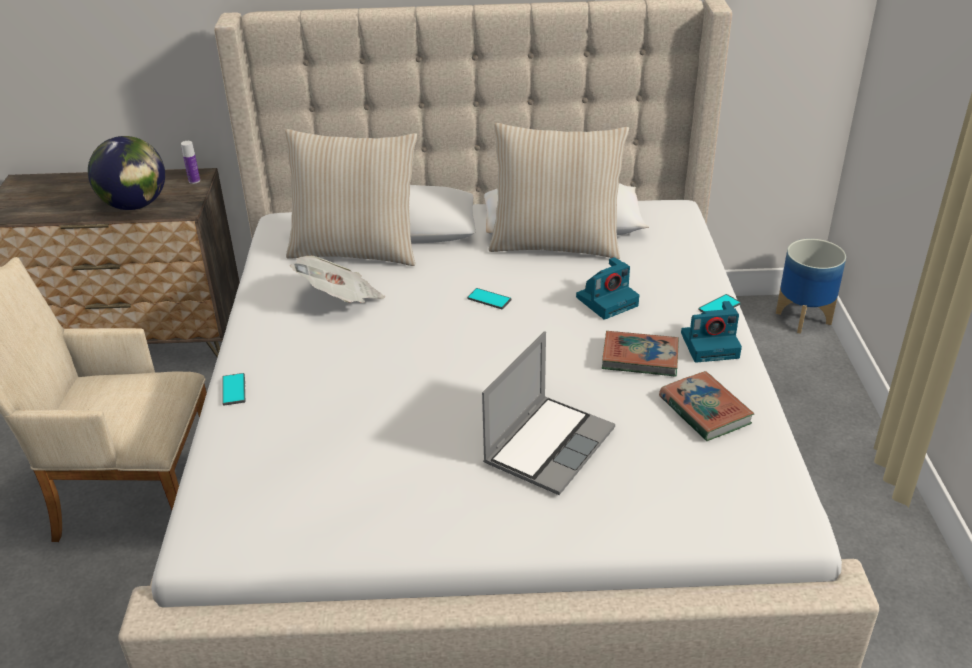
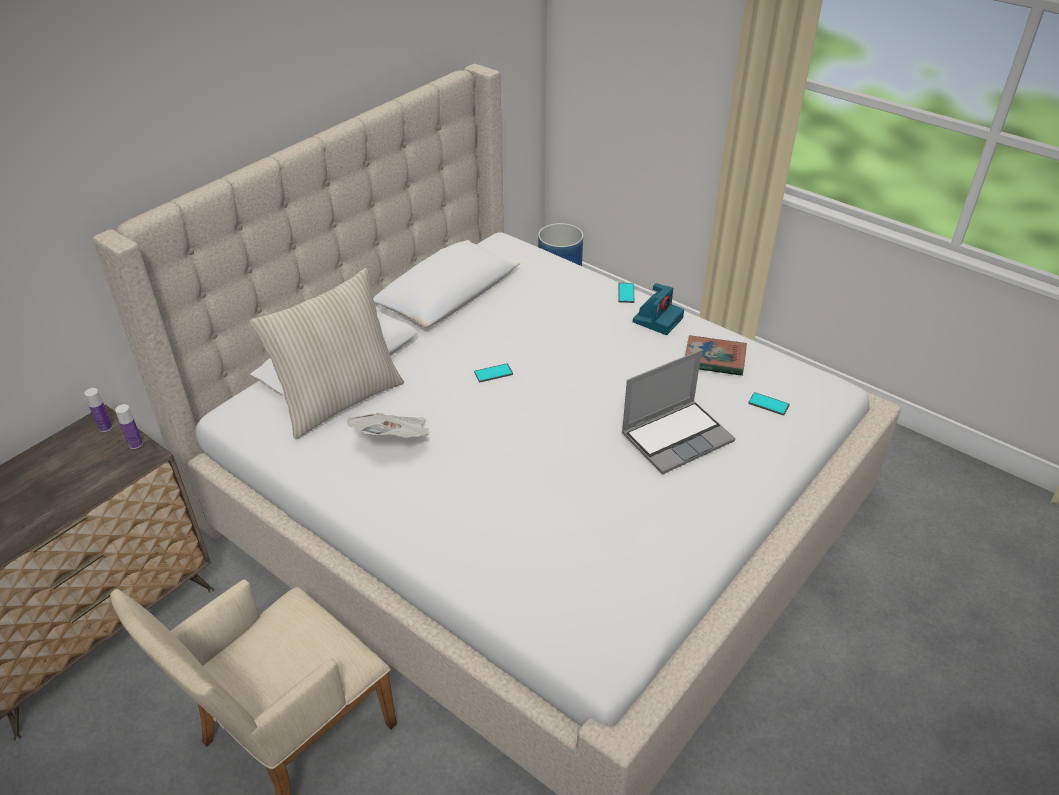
camera: 50 degrees left, 5 degrees up
globe [88,136,165,210] -> none
phone [222,373,245,406] -> phone moved to [748,392,790,416]
laptop [482,332,615,495] -> laptop turned 75 degrees clockwise [622,350,735,474]
beige pillow [489,123,629,259] -> none
camera [576,257,639,320] -> none
book [602,331,679,377] -> none
none -> bottle [115,404,143,449]

